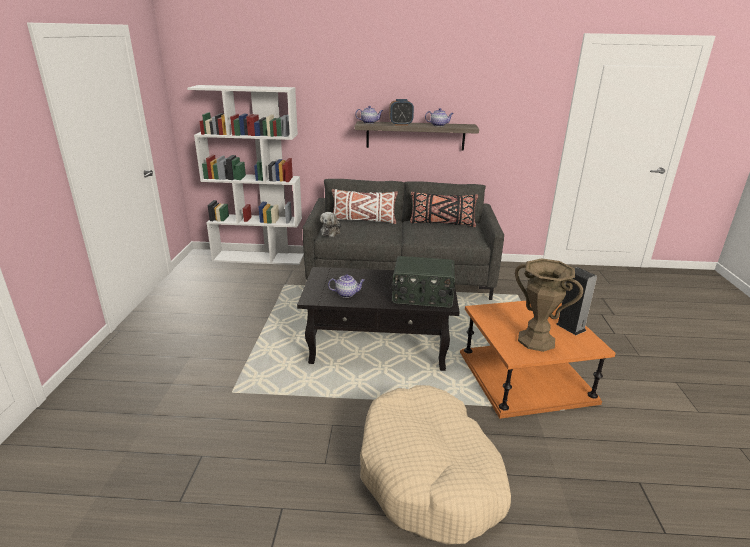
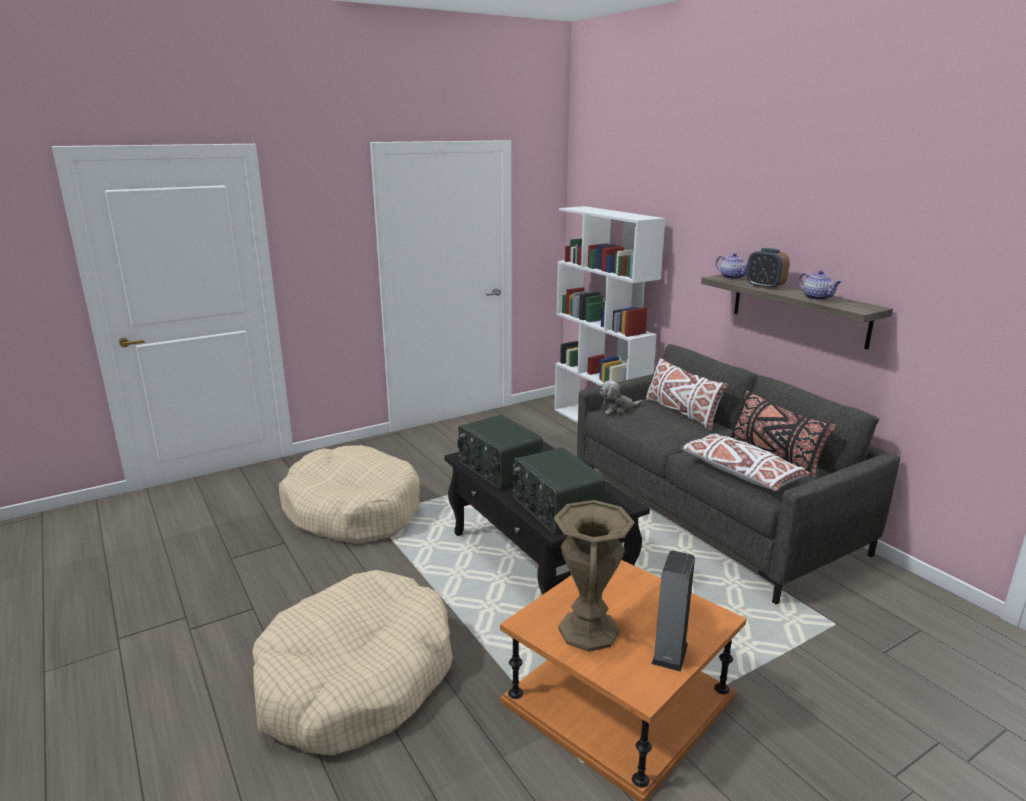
camera: 55 degrees right, 5 degrees down
teapot [328,274,365,298] -> radio [458,415,543,488]
none -> beige dog bed [279,445,420,544]
none -> white pillow [681,434,811,491]

